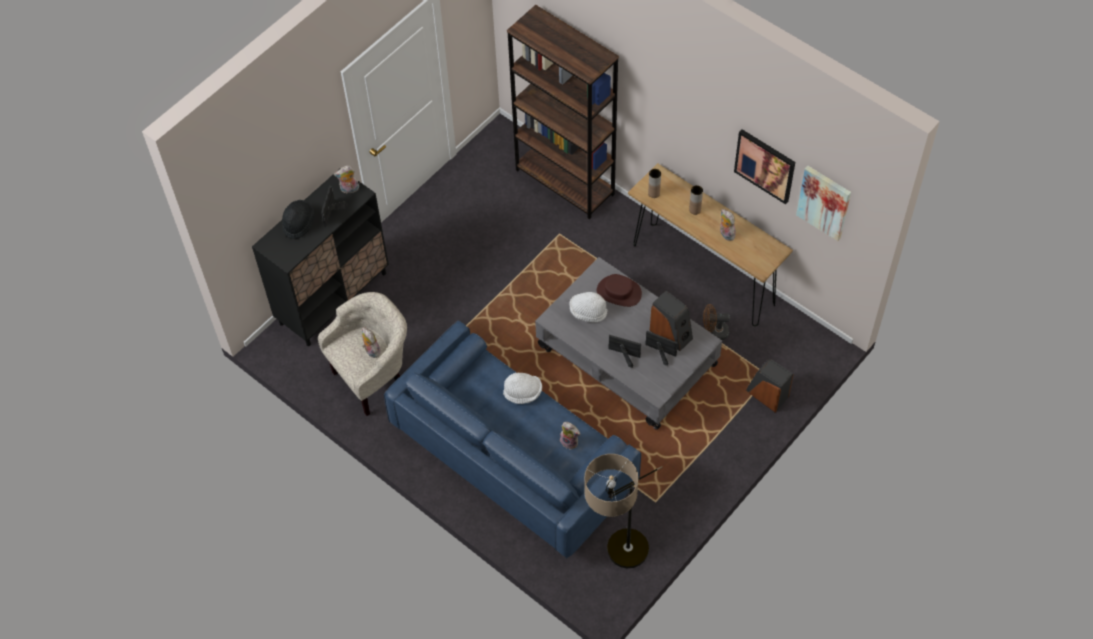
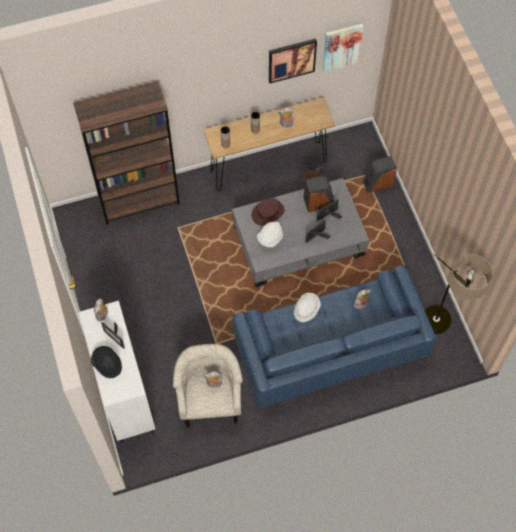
camera: 60 degrees left, 5 degrees up
black cabinet [252,168,389,346] -> white cabinet [79,301,155,442]

